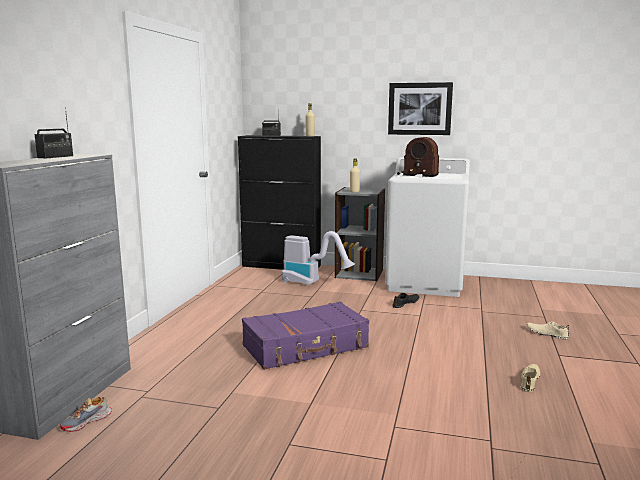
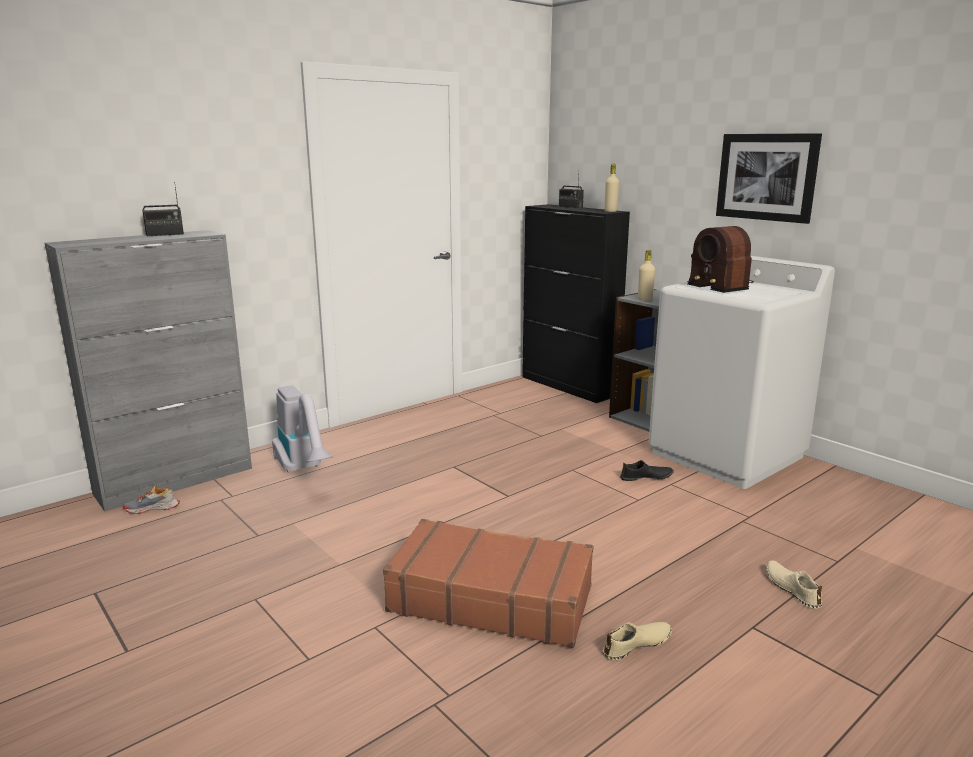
camera: 35 degrees right, 5 degrees up
purple suitcase [242,301,369,370] -> none
vacuum cleaner [282,231,355,286] -> vacuum cleaner moved to [272,386,333,472]
none -> brown suitcase [383,519,593,648]

